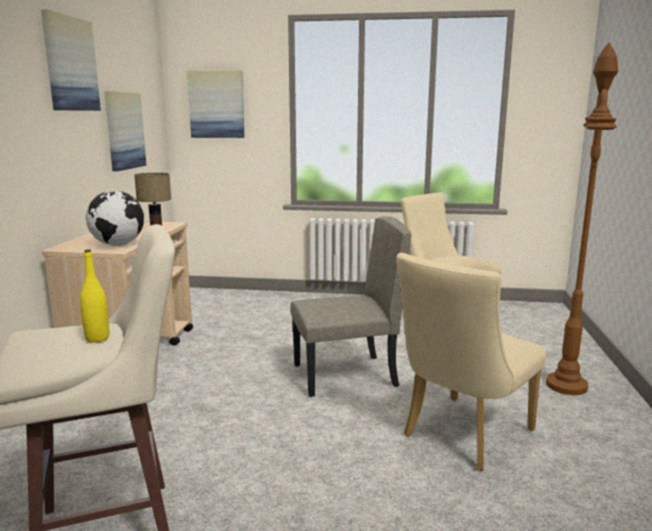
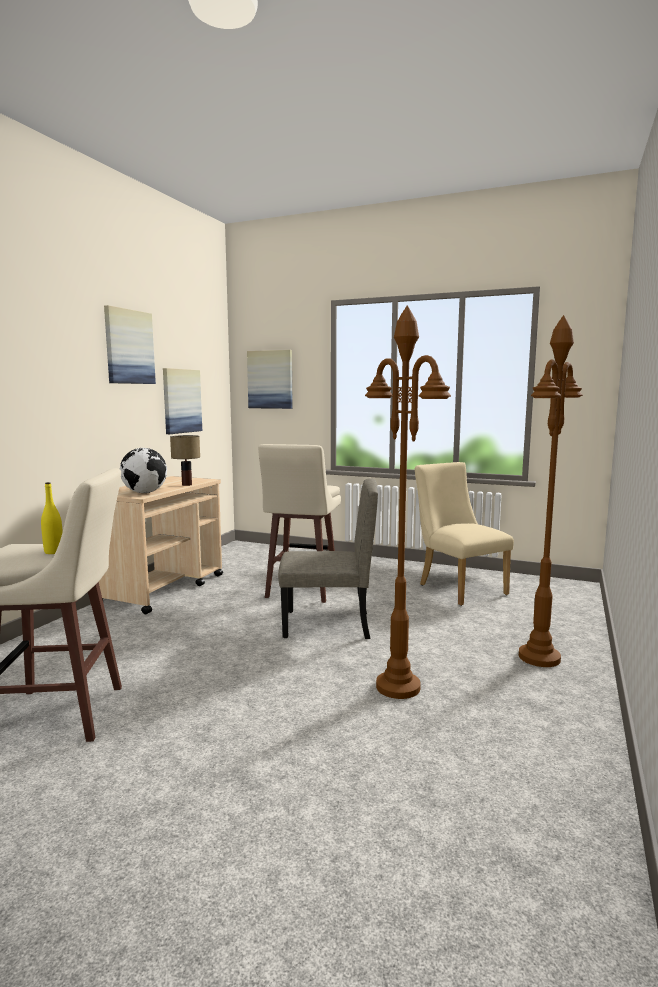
camera: 15 degrees right, 5 degrees down
beige chair [396,253,546,471] -> brown floor lamp [365,305,451,699]
none -> beige stool [258,444,341,603]

